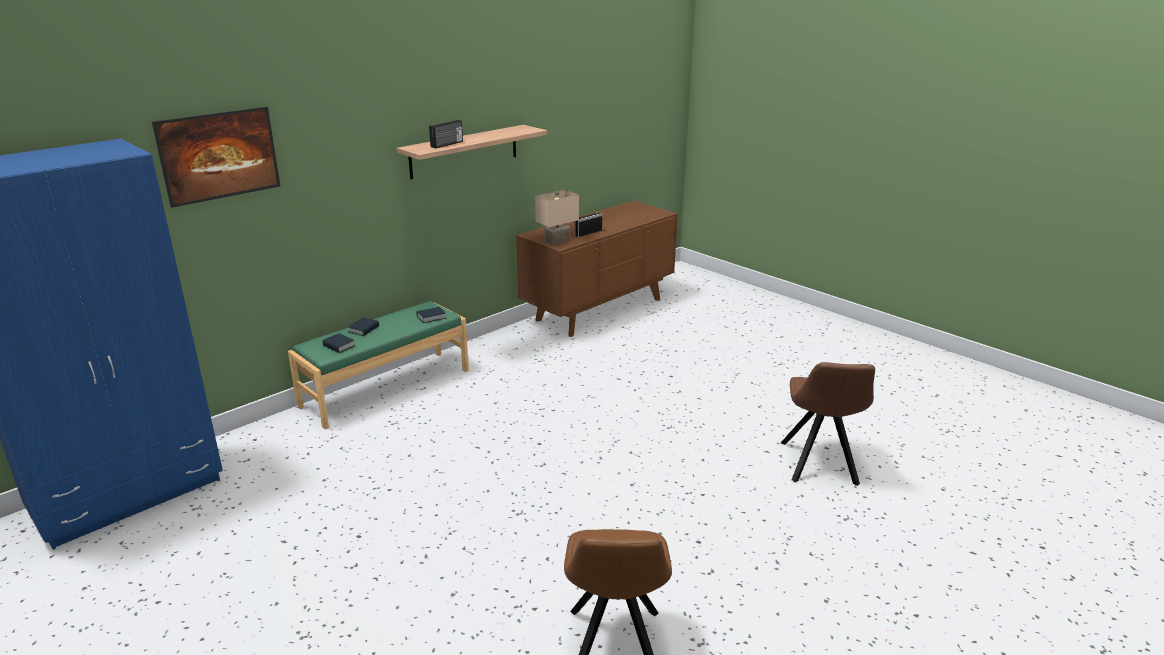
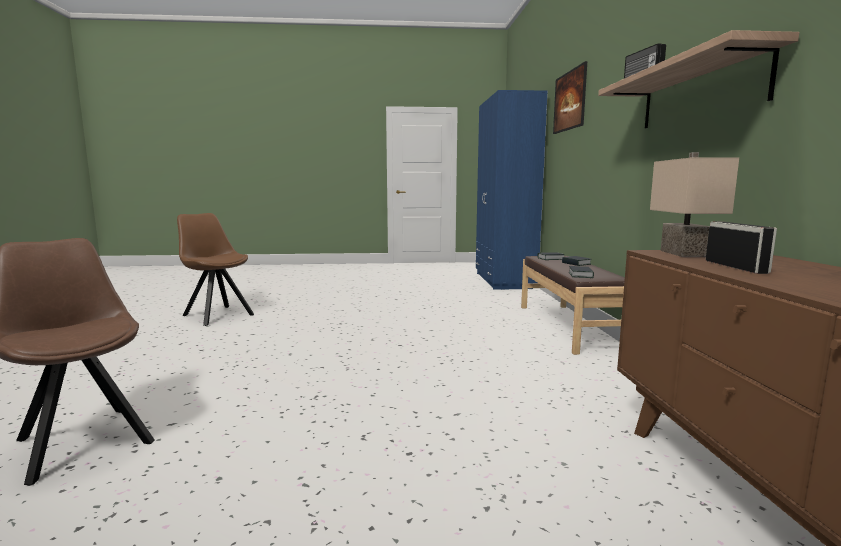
camera: 130 degrees right, 15 degrees down
green bench [288,301,469,429] -> brown bench [521,256,625,355]

